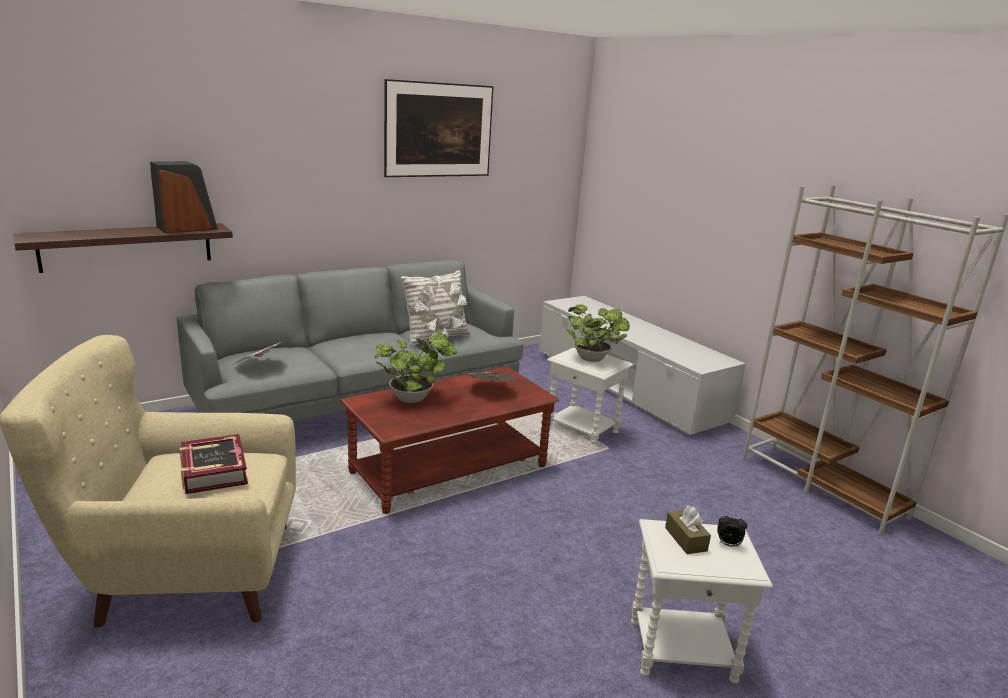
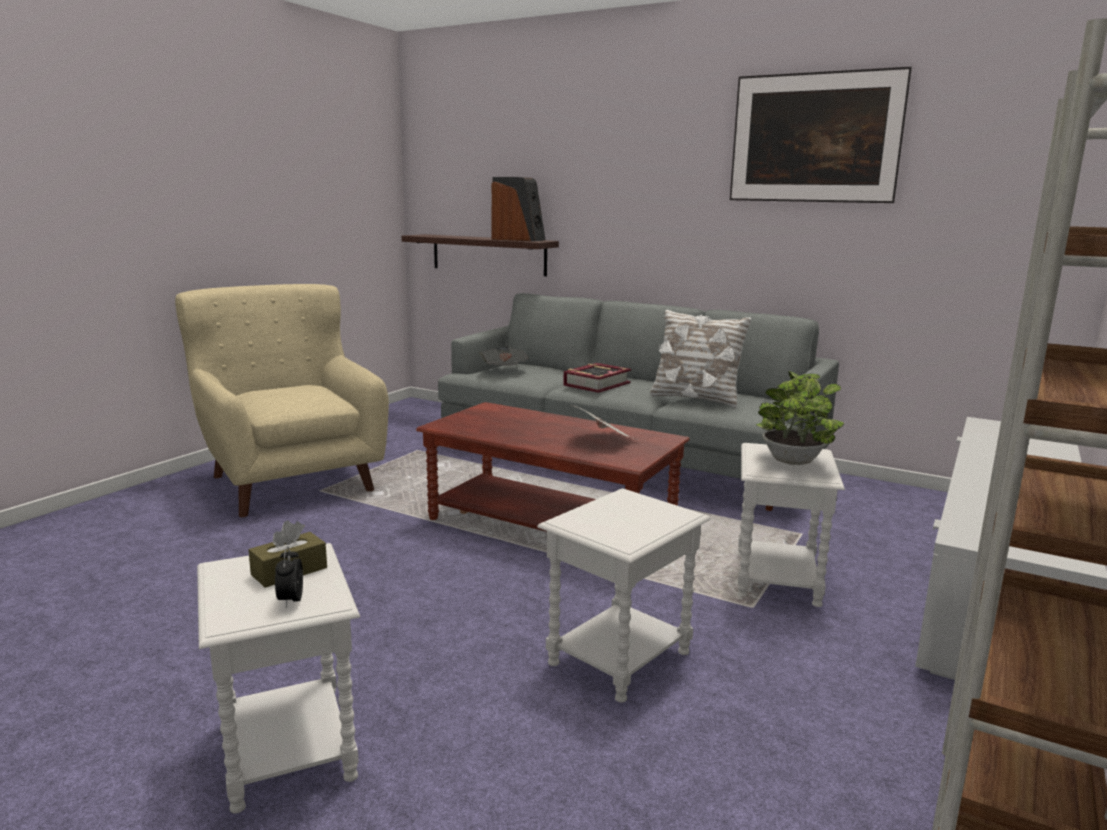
camera: 65 degrees right, 5 degrees down
book [179,434,248,494] -> book moved to [563,363,631,393]
potted plant [375,332,457,403] -> none
none -> white side table [537,488,711,703]

